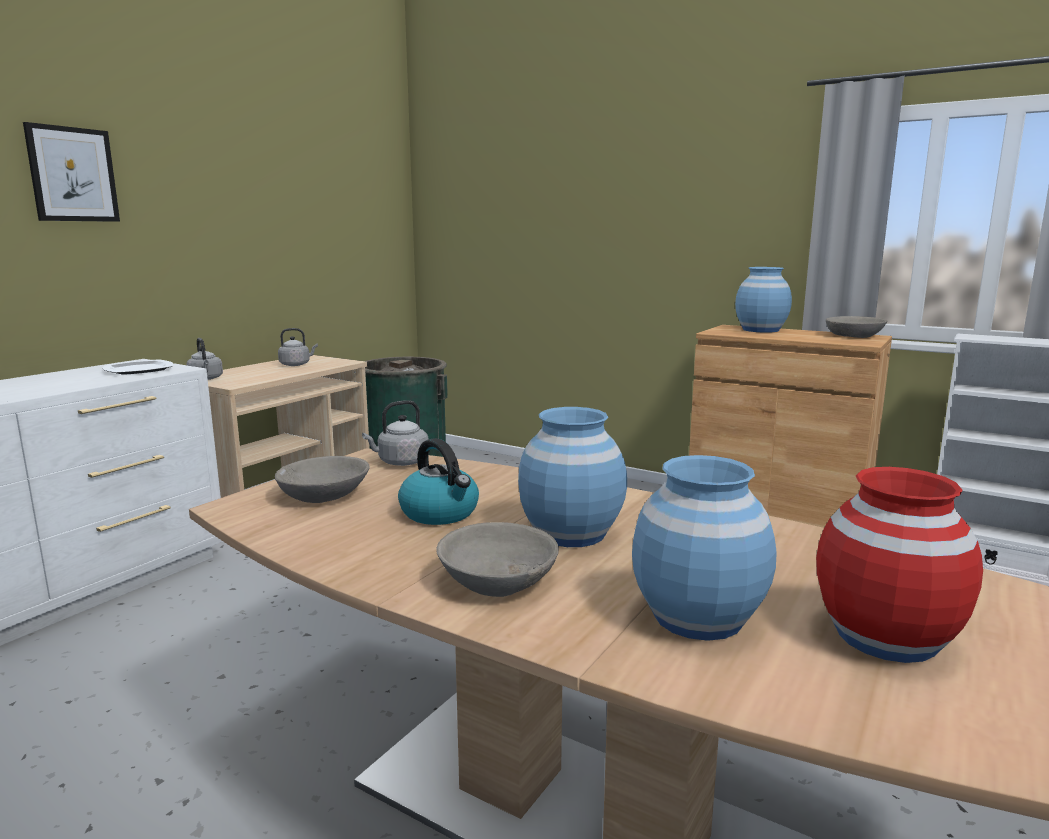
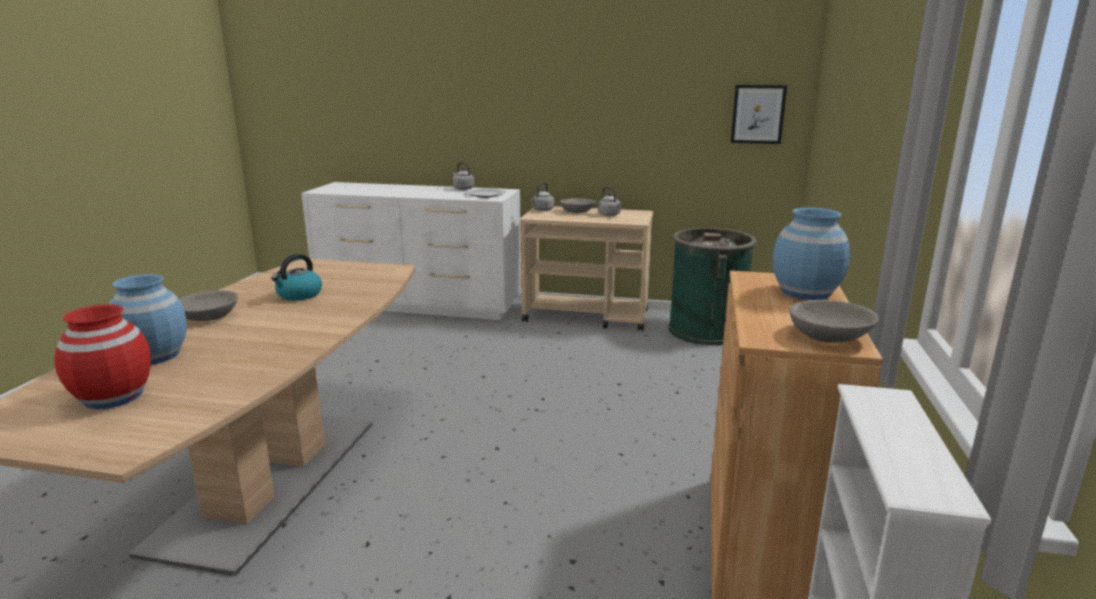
camera: 70 degrees right, 5 degrees up
picture [23,122,120,222] -> picture moved to [731,85,787,144]
grey bowl [275,456,369,503] -> grey bowl moved to [560,198,596,213]
grey kettle [362,400,429,466] -> grey kettle moved to [452,162,474,190]
blue vase [518,407,627,547] -> none

